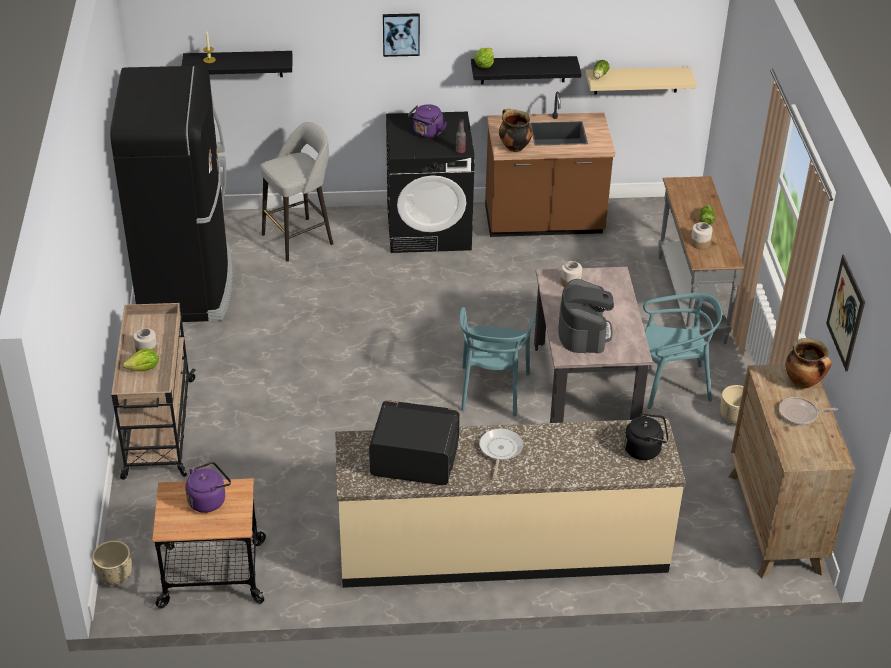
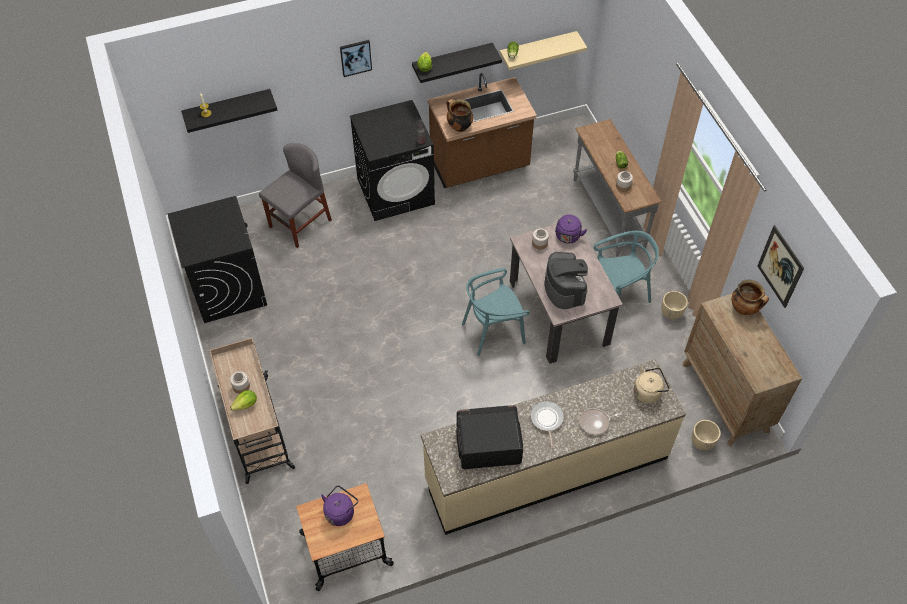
camera: 15 degrees left, 15 degrees up
beige planter [92,541,132,585] -> beige planter moved to [692,420,721,451]
black fridge [110,65,233,322] -> black washing machine [168,196,267,323]
grey stool [261,122,333,262] -> grey chair [259,143,332,248]
purple kettle [408,104,447,138] -> purple kettle moved to [555,215,587,243]
turquoise chair [459,307,536,417] -> turquoise chair turned 75 degrees clockwise [462,268,530,356]
black kettle [624,413,669,460] -> beige kettle [634,367,670,404]
frying pan [779,397,838,425] -> frying pan moved to [580,408,623,435]

